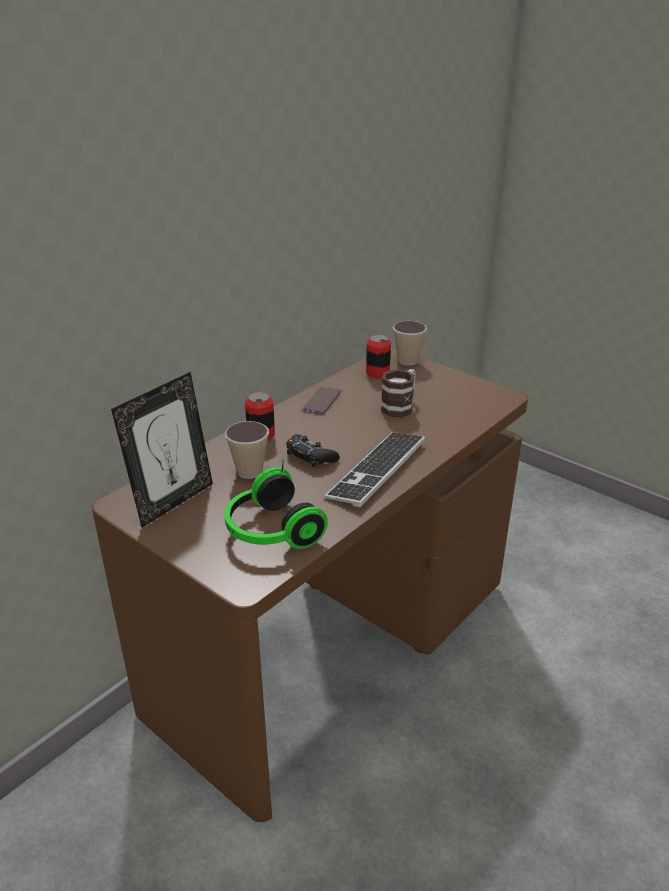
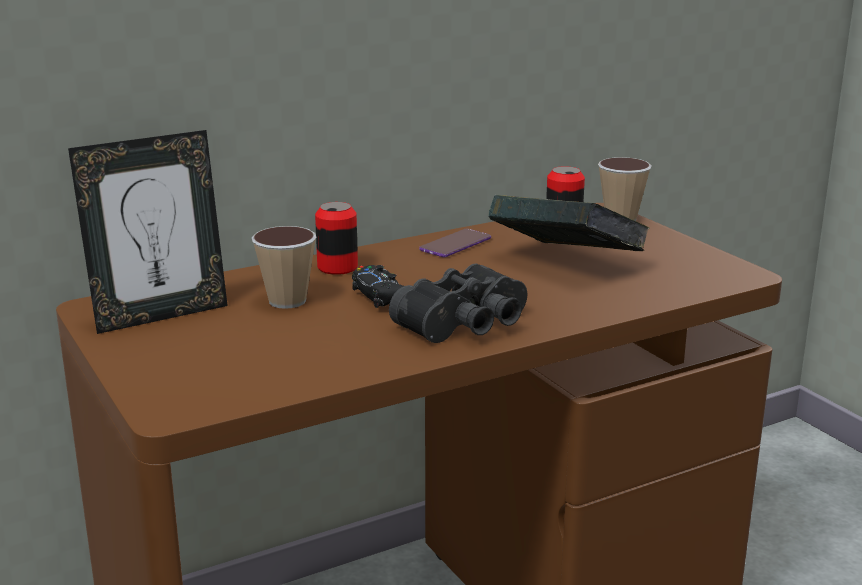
camera: 20 degrees right, 10 degrees down
headphones [224,459,328,549] -> none
keyboard [325,432,426,507] -> black binoculars [389,263,527,343]
mug [381,369,416,418] -> book [488,195,649,251]

